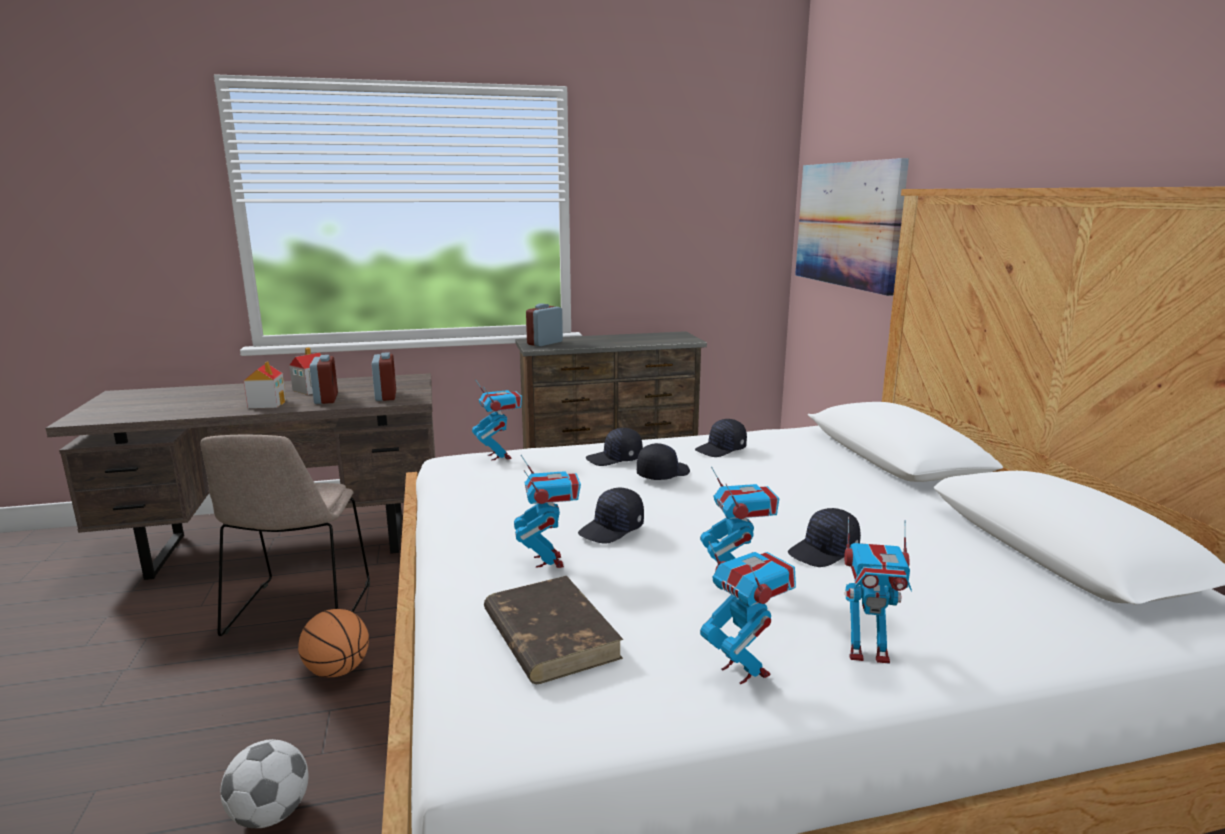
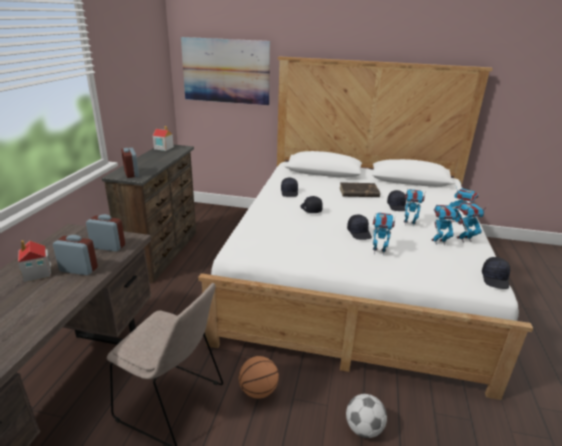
camera: 65 degrees left, 10 degrees up
toy house [244,361,286,408] -> toy house moved to [153,126,174,151]
toy robot [472,379,522,461] -> toy robot moved to [431,205,461,245]
brown book [484,576,623,684] -> brown book moved to [339,182,380,197]
black cap [586,428,643,466] -> black cap moved to [482,257,510,289]

